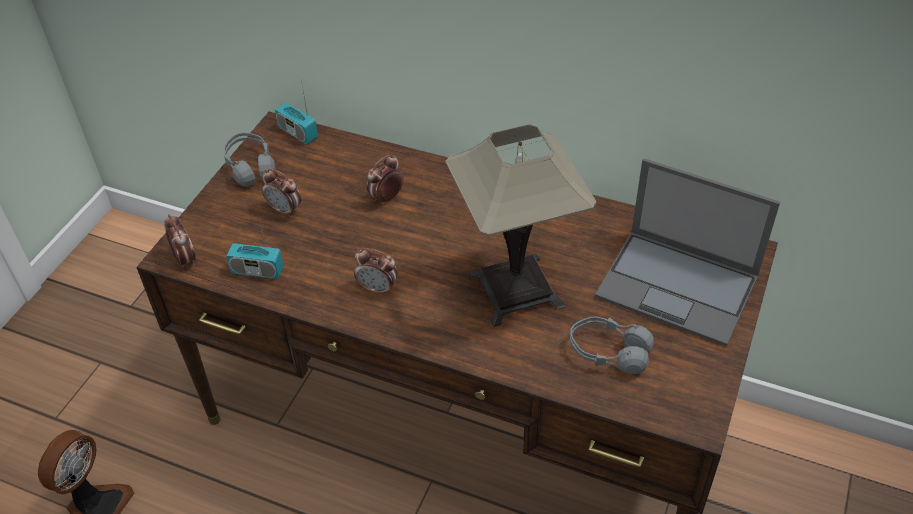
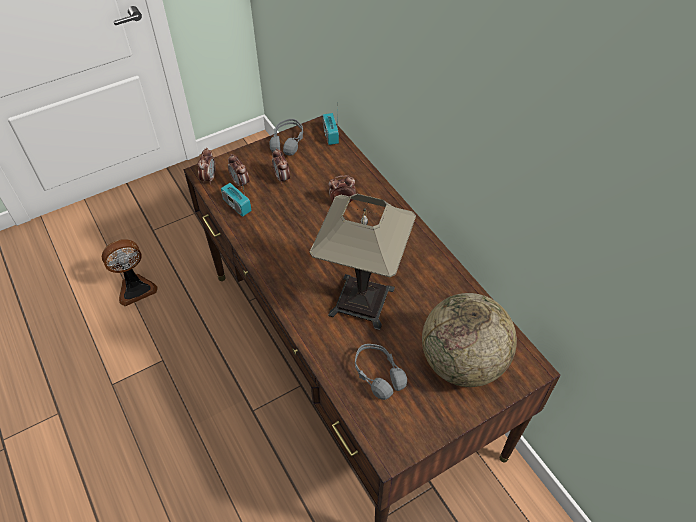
camera: 35 degrees right, 5 degrees up
alarm clock [354,248,398,295] -> alarm clock moved to [228,154,250,189]
laptop [595,158,780,347] -> globe [422,293,517,387]

